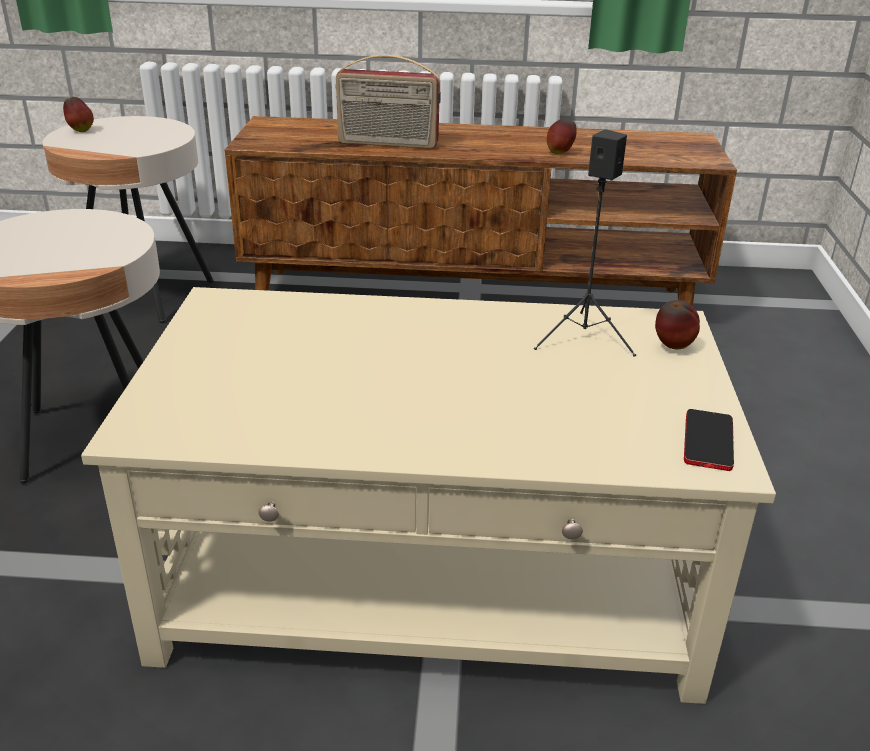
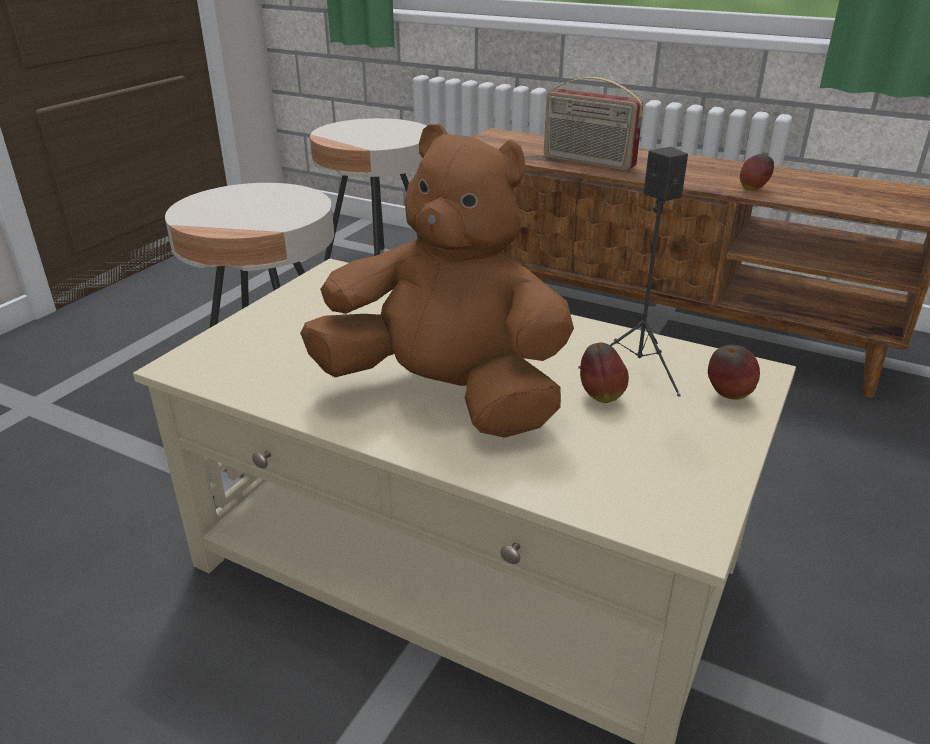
camera: 25 degrees right, 0 degrees up
apple [63,97,94,132] -> apple moved to [580,342,629,403]
phone [684,409,734,471] -> none
none -> brown plush toy [300,123,574,438]

